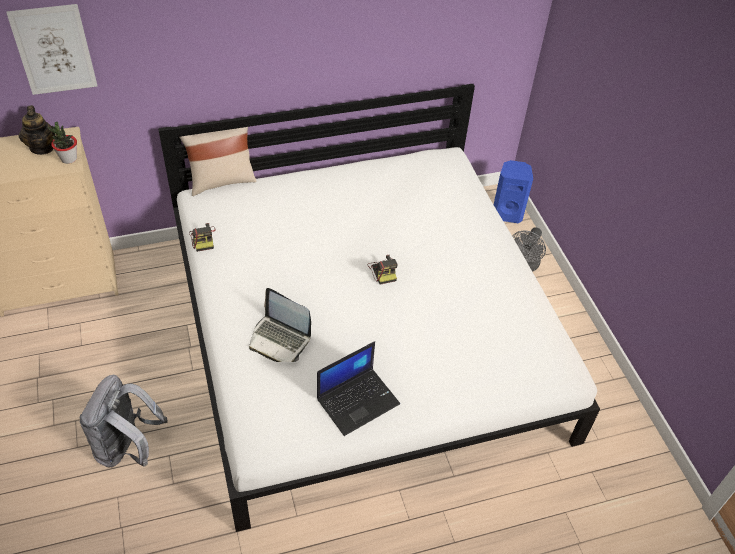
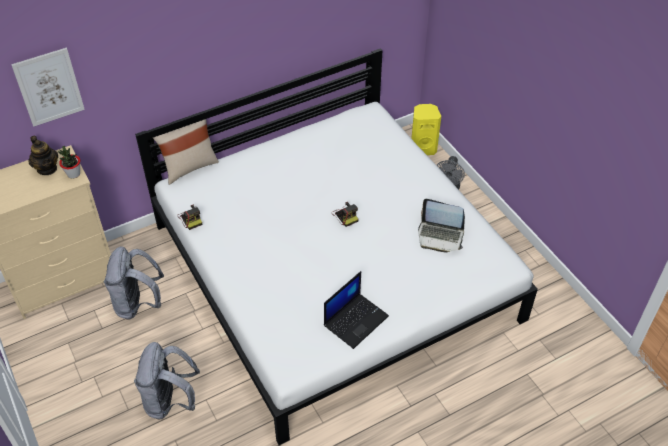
camera: 10 degrees left, 0 degrees up
laptop [249,288,311,362] -> laptop moved to [418,199,465,252]
blue speaker [494,160,533,223] -> yellow speaker [411,104,441,155]
none -> grey backpack [104,246,164,319]

